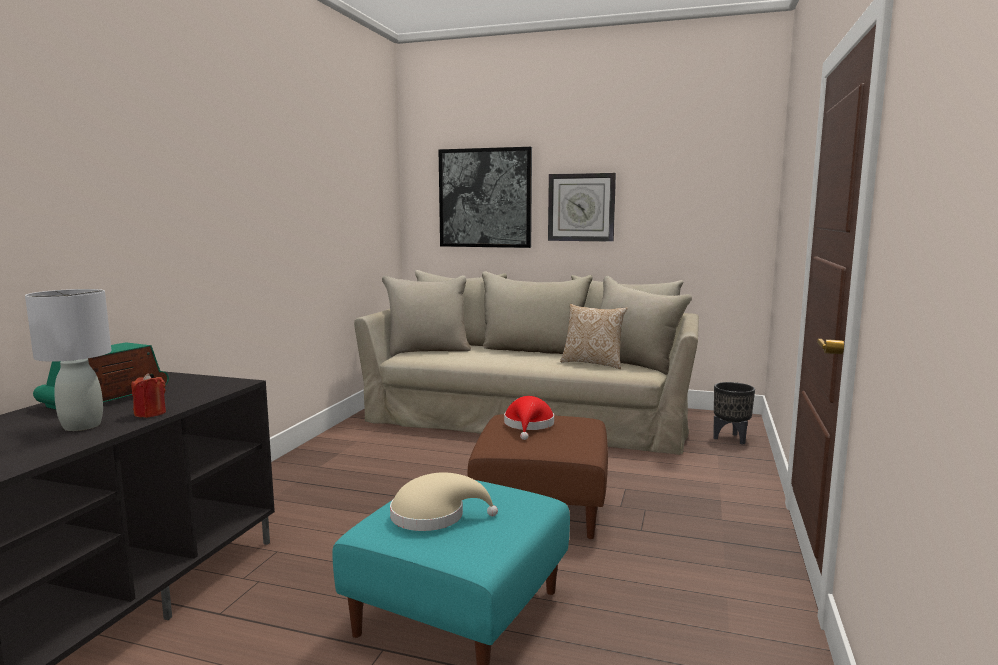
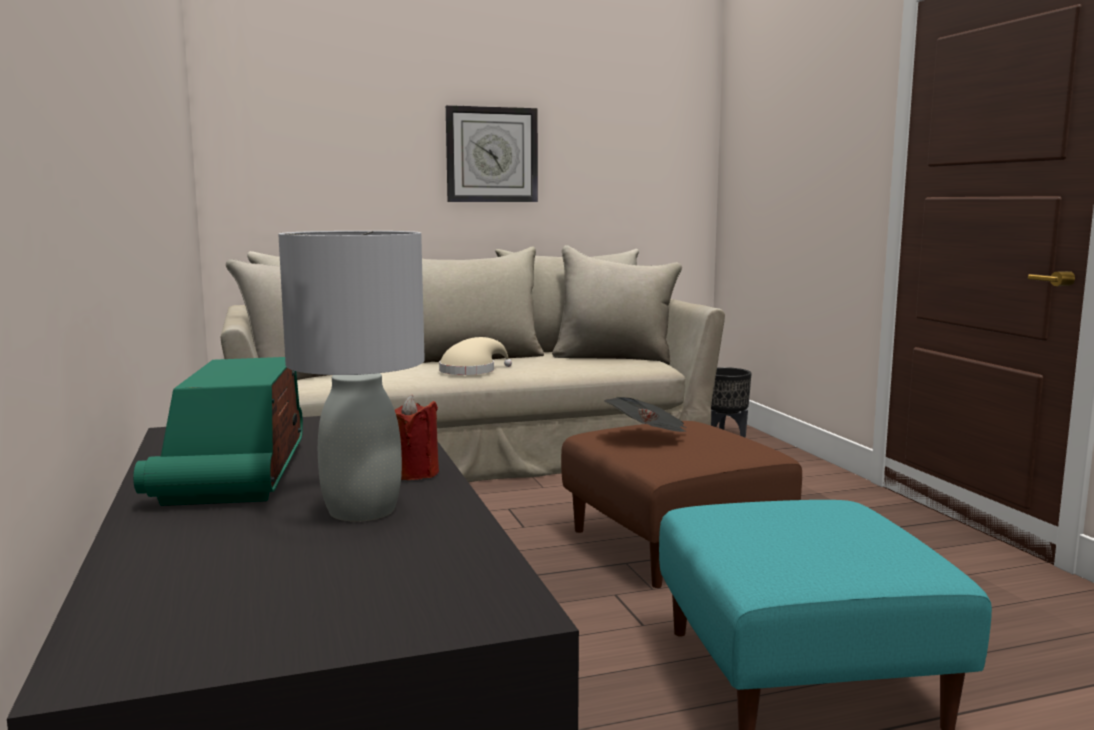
camera: 35 degrees left, 0 degrees up
beige hat [390,472,498,531] -> beige hat moved to [439,337,512,375]
picture [439,147,532,248] -> none
red hat [504,396,554,440] -> newspaper [604,397,687,432]
pillow [560,304,628,369] -> none

